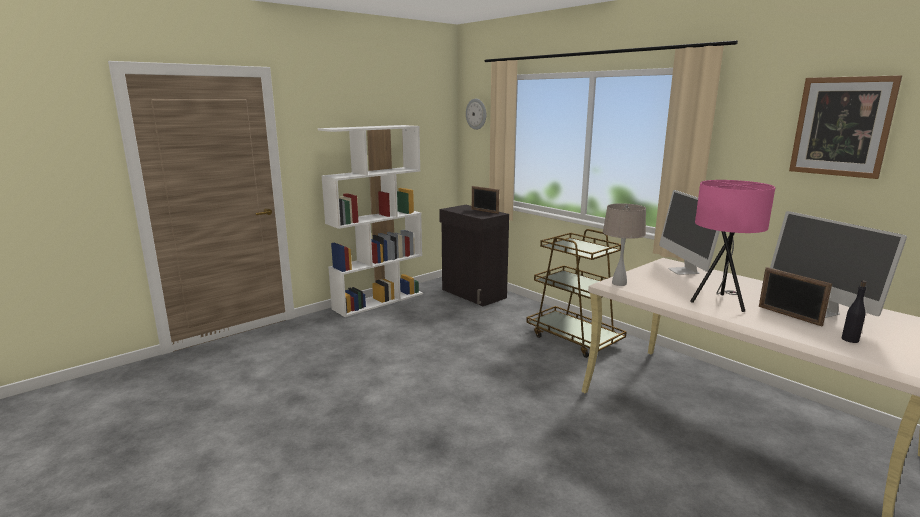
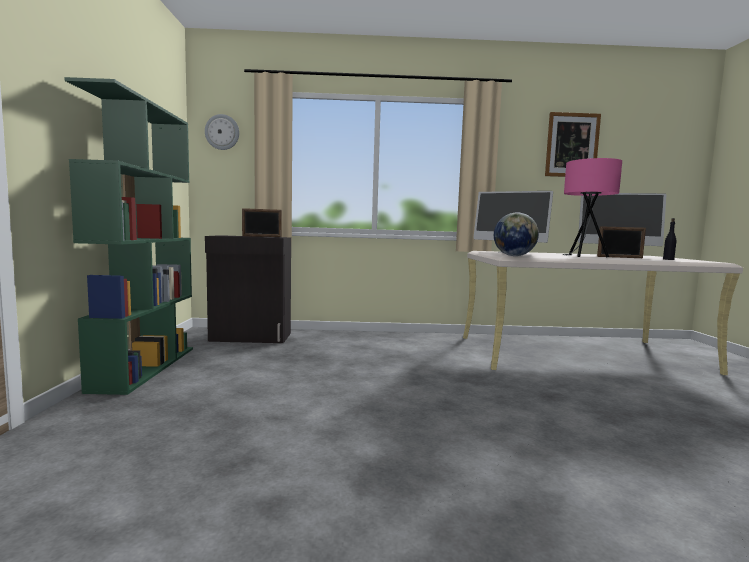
camera: 50 degrees left, 10 degrees down
white bookcase [318,125,423,317] -> green bookcase [64,77,193,395]
brown cart [526,229,627,358] -> none
beige table lamp [603,203,646,286] -> globe [494,213,539,256]

